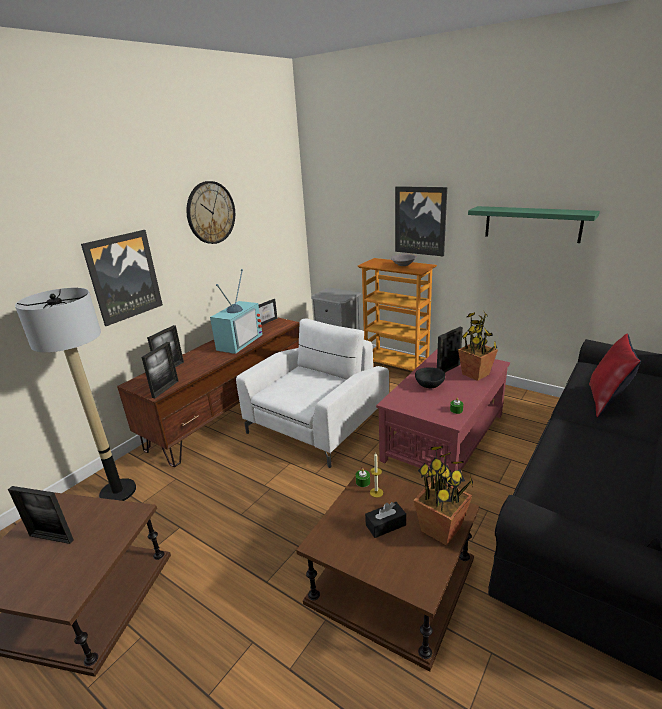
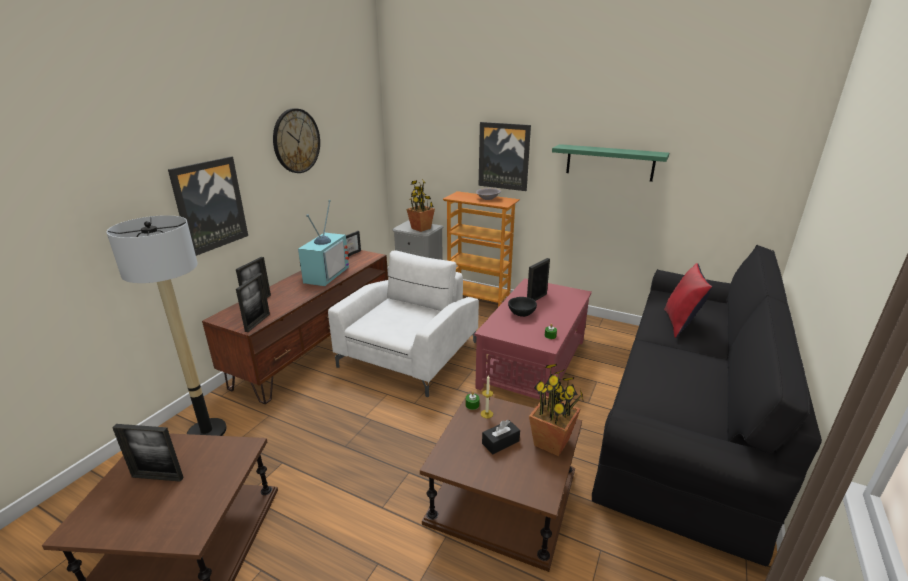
camera: 10 degrees left, 0 degrees up
potted plant [458,312,498,381] -> potted plant moved to [407,179,435,232]

